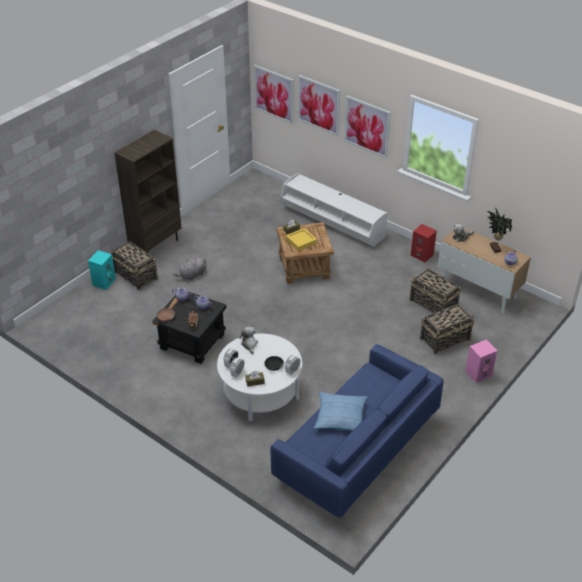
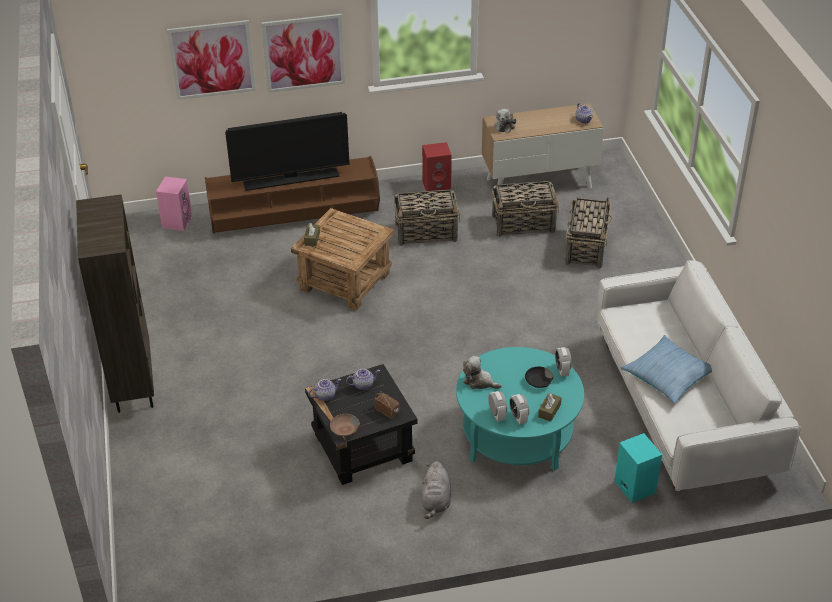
camera: 50 degrees left, 0 degrees up
turquoise speaker [88,250,116,290] -> turquoise speaker moved to [615,433,662,503]
basket [110,241,158,290] -> basket moved to [394,189,460,246]
grey plush toy [173,256,207,281] -> grey plush toy moved to [422,461,451,519]
white coffee table [217,334,302,421] -> turquoise coffee table [456,347,584,471]
picture [254,65,293,124] -> none
blue sofa [271,344,443,518] -> white sofa [596,260,801,491]
white tv stand [281,173,388,247] -> brown tv stand [205,156,380,234]
yellow tray [286,228,317,251] -> none
pink speaker [465,340,497,383] -> pink speaker moved to [156,177,192,231]
potted plant [488,207,512,253] -> none
none -> television [225,112,350,191]

